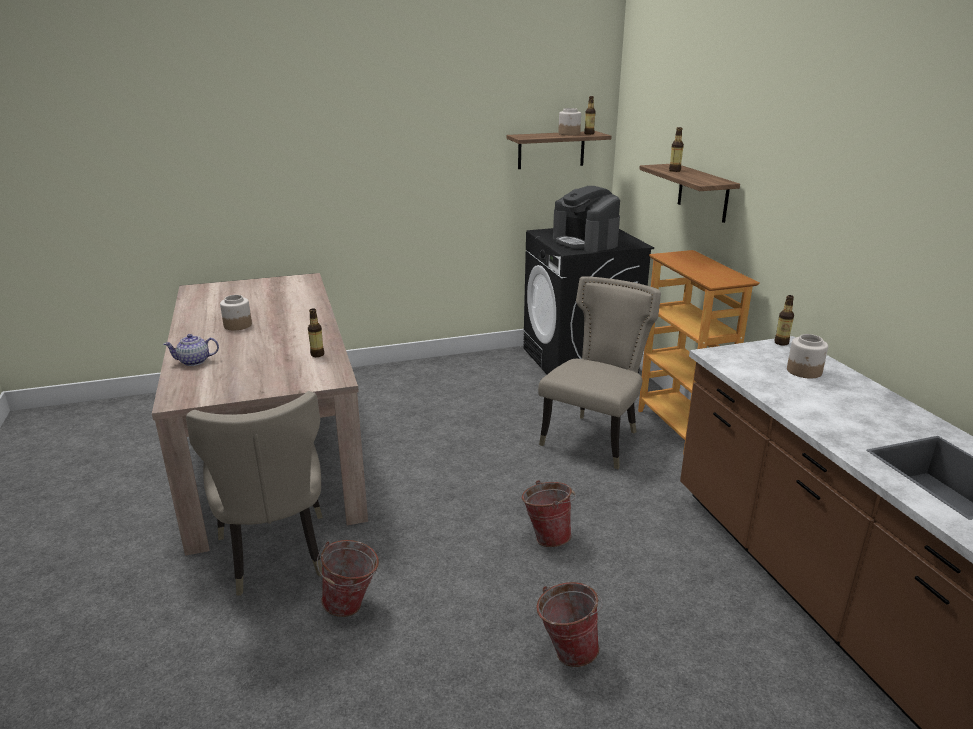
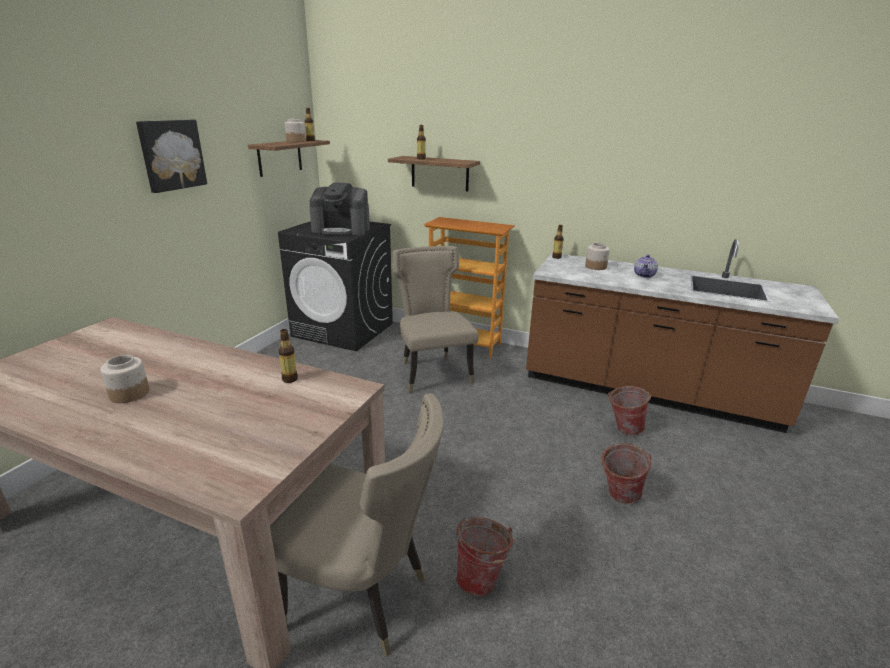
camera: 50 degrees left, 0 degrees up
teapot [163,334,219,366] -> teapot moved to [634,254,658,278]
bucket [522,480,576,547] -> bucket moved to [608,386,651,435]
none -> picture [136,120,207,193]

